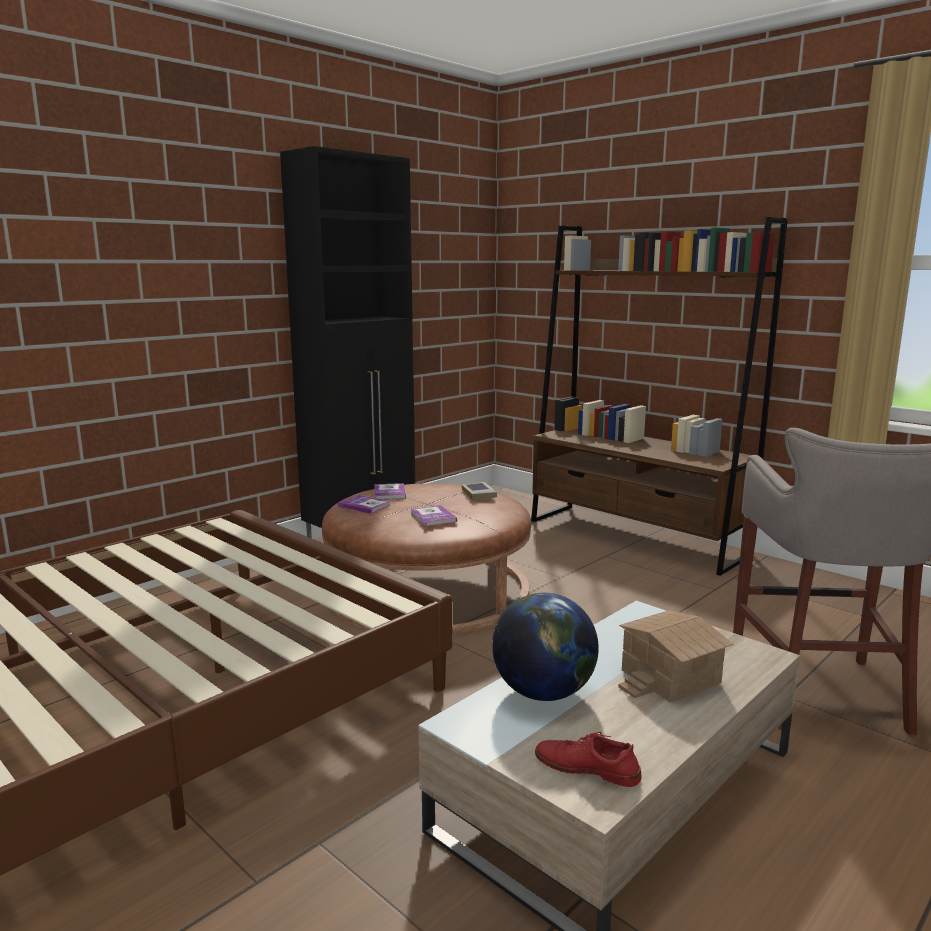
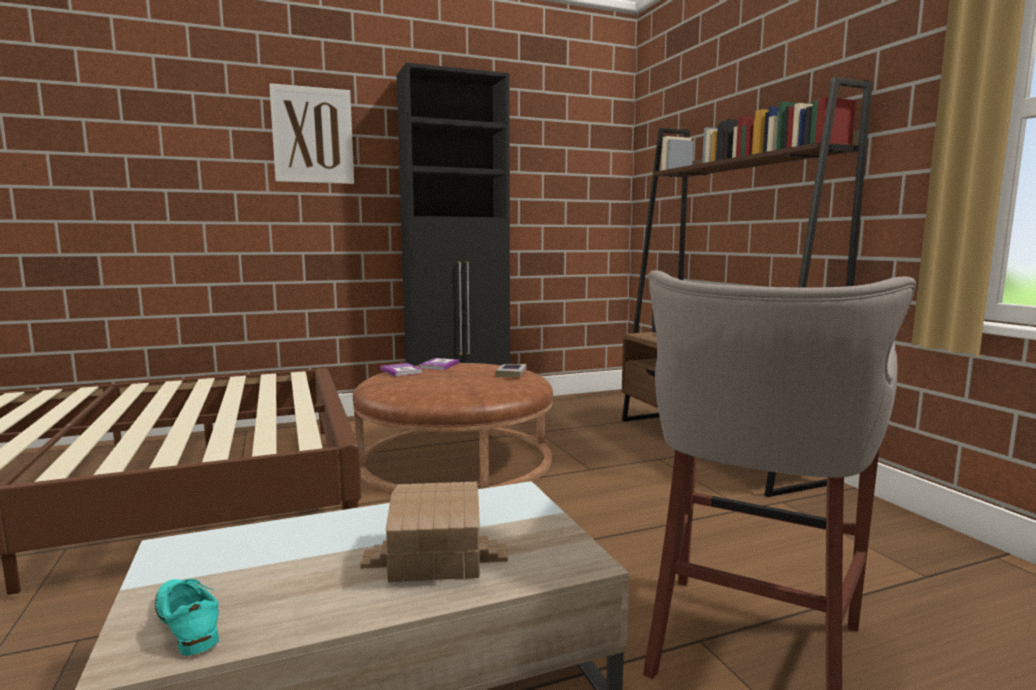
camera: 25 degrees right, 5 degrees down
book [411,505,457,527] -> none
globe [492,593,599,701] -> none
red shoe [535,732,642,787] -> turquoise shoe [155,579,219,656]
none -> picture [269,83,354,184]

